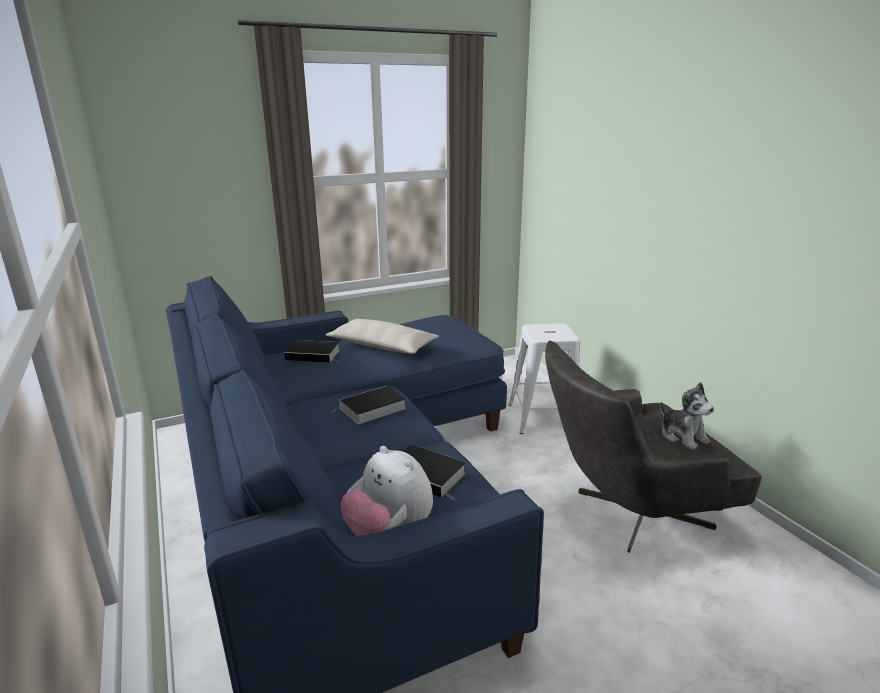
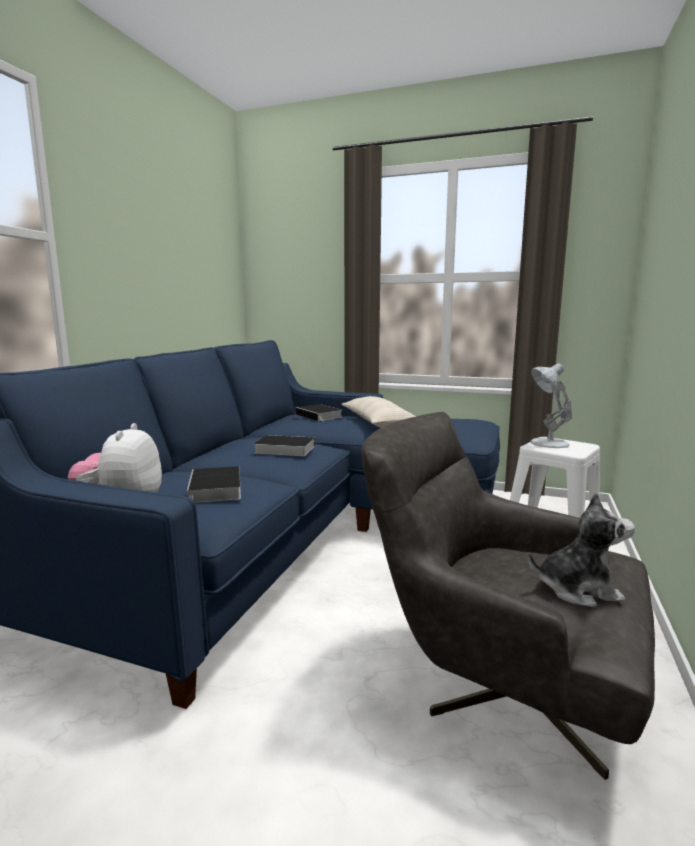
camera: 45 degrees right, 10 degrees down
plush toy [660,382,714,450] -> plush toy turned 105 degrees counterclockwise [528,493,635,607]
none -> white table lamp [530,364,572,448]

